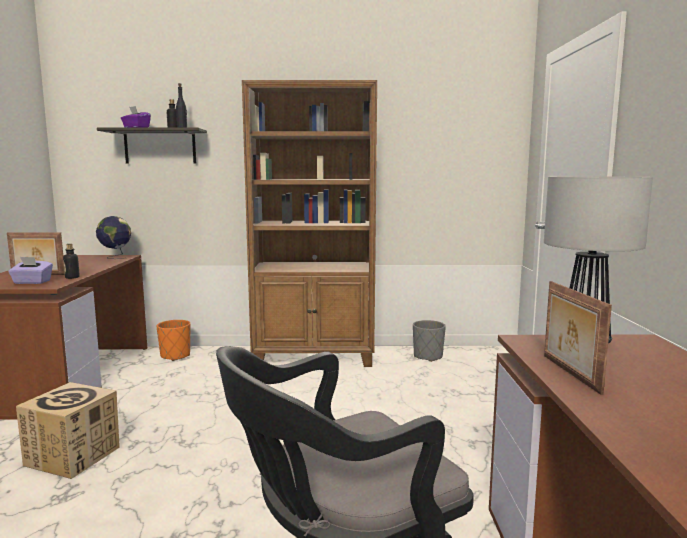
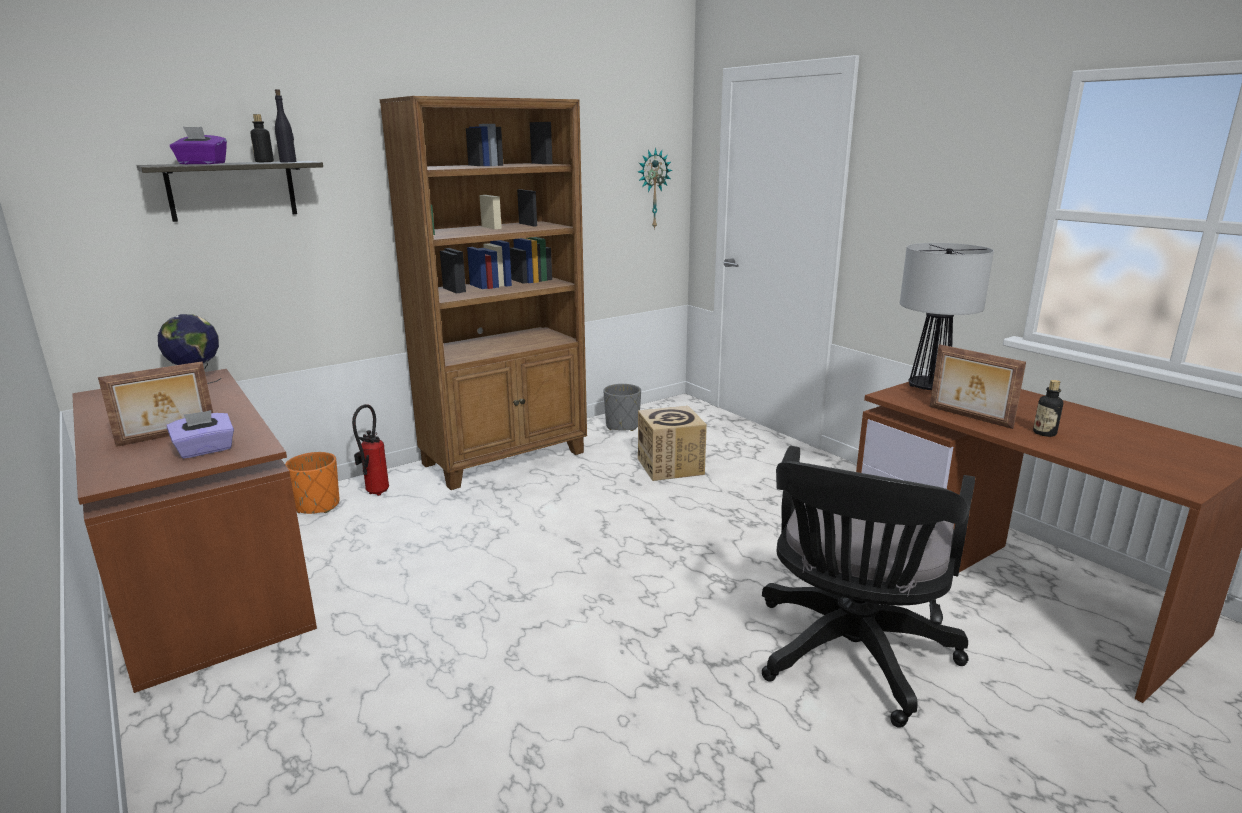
camera: 35 degrees left, 10 degrees up
cardboard box [16,382,120,479] -> cardboard box moved to [638,406,707,481]
bottle [63,244,80,279] -> bottle moved to [1033,380,1063,437]
none -> fire extinguisher [352,404,389,496]
none -> wall clock [638,148,672,230]

